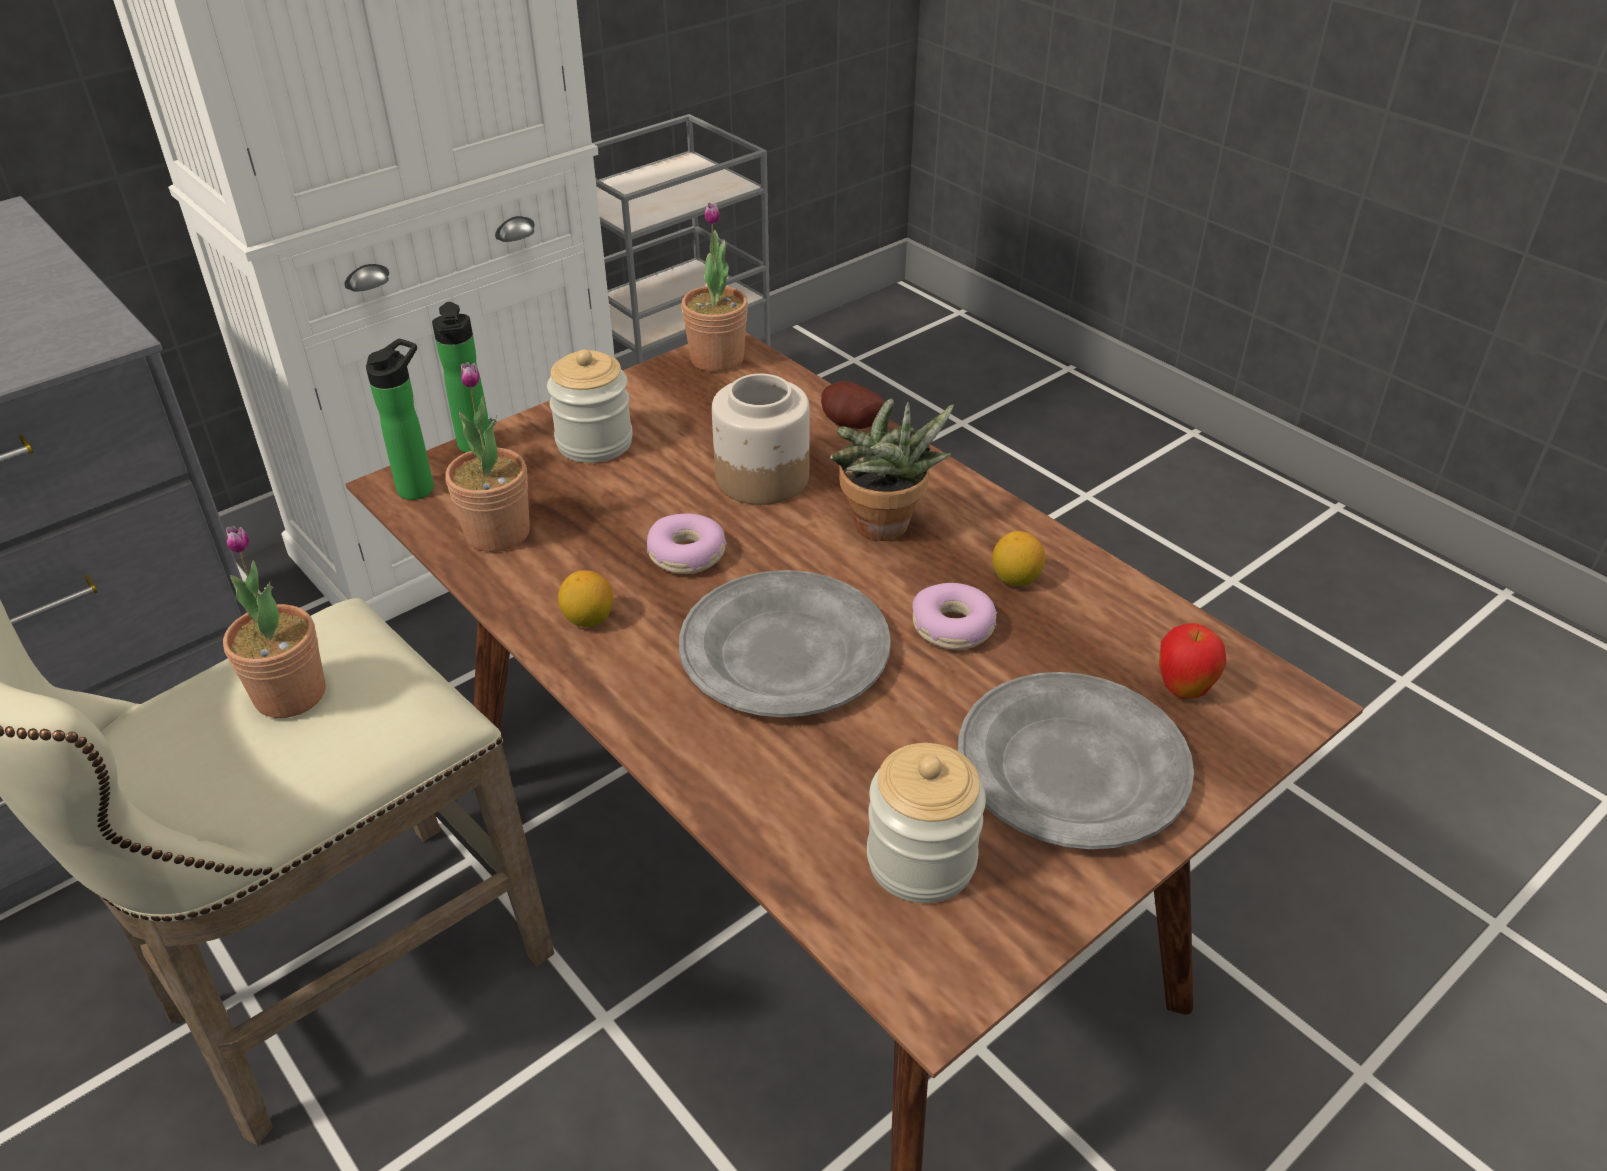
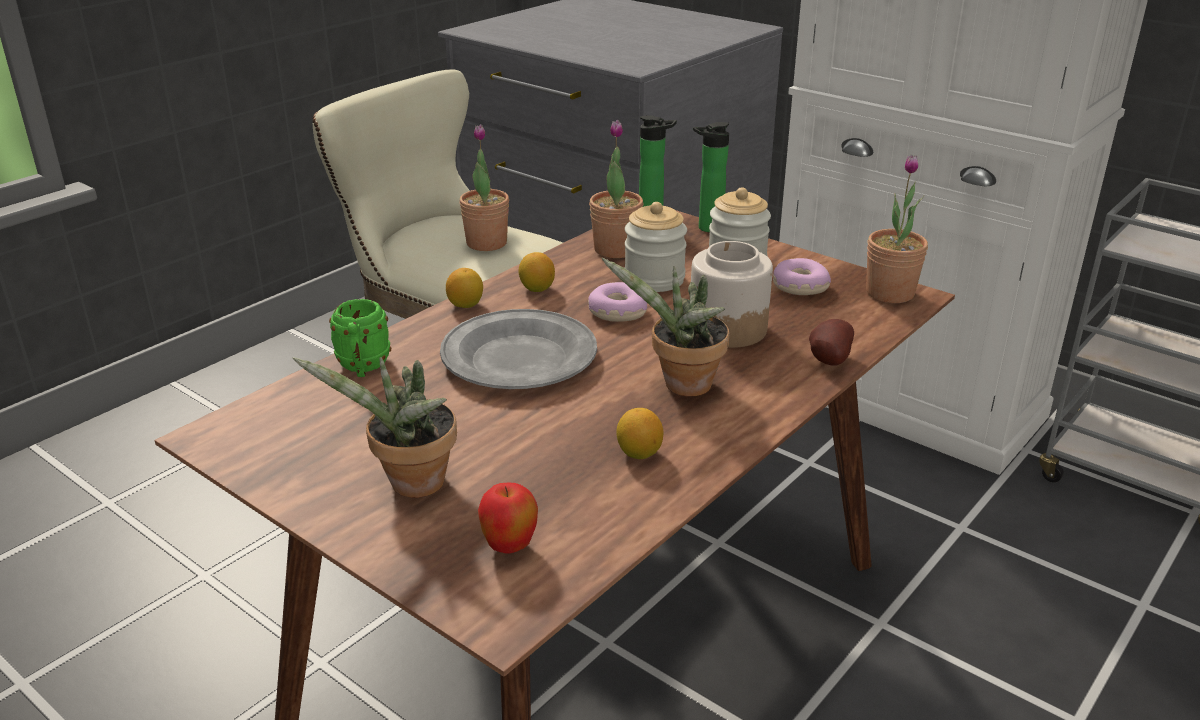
camera: 80 degrees right, 10 degrees down
jar [867,743,986,903] -> jar moved to [624,202,687,292]
donut [912,583,997,650] -> donut moved to [773,258,831,295]
grey plate [958,672,1194,849] -> potted plant [292,357,457,498]
none -> green mug [329,299,391,377]
none -> lemon [446,268,483,308]

